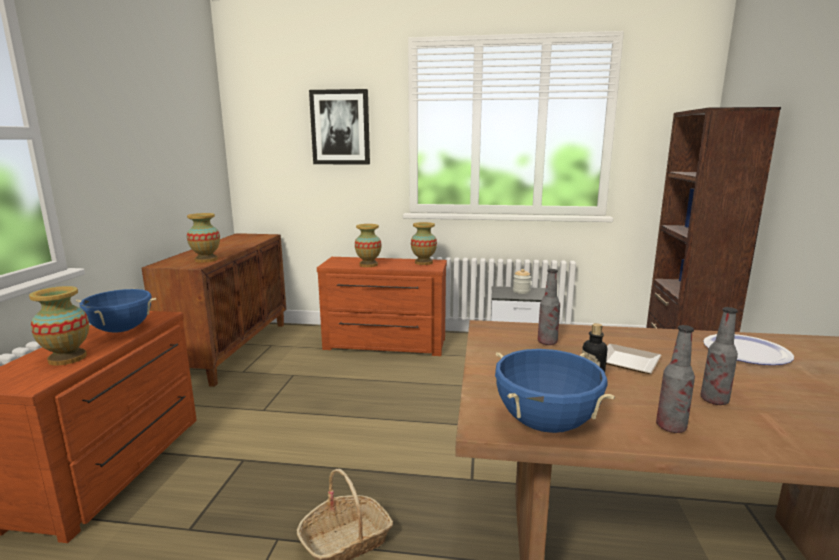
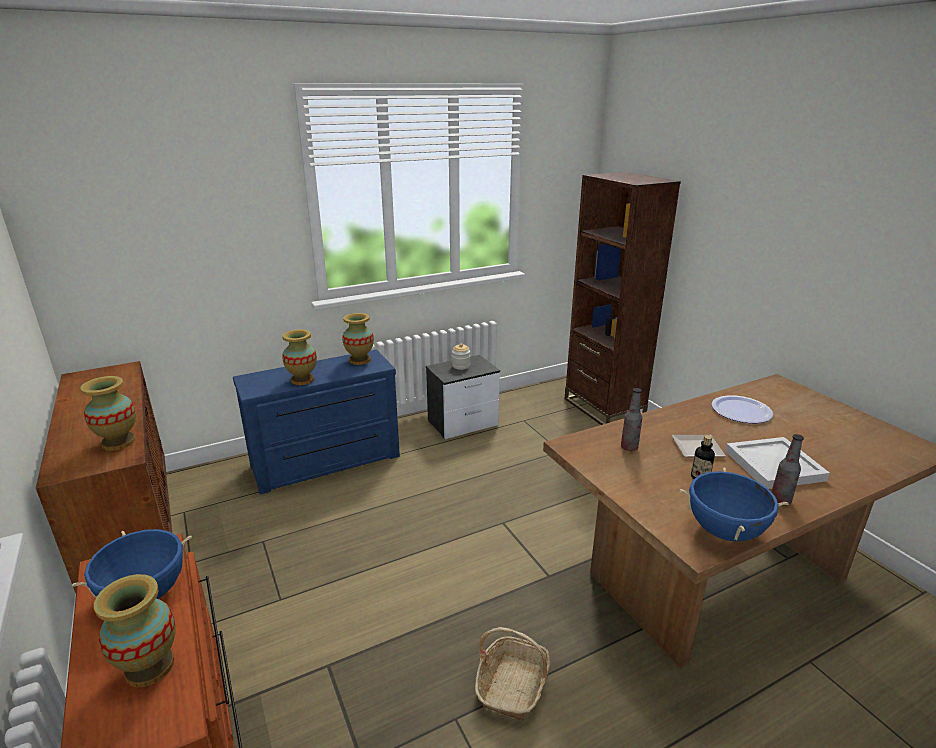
camera: 35 degrees left, 10 degrees up
picture [309,89,370,165] -> none
brown dresser [317,257,447,356] -> blue dresser [233,349,400,494]
bottle [701,307,738,405] -> white tray [725,437,830,489]

